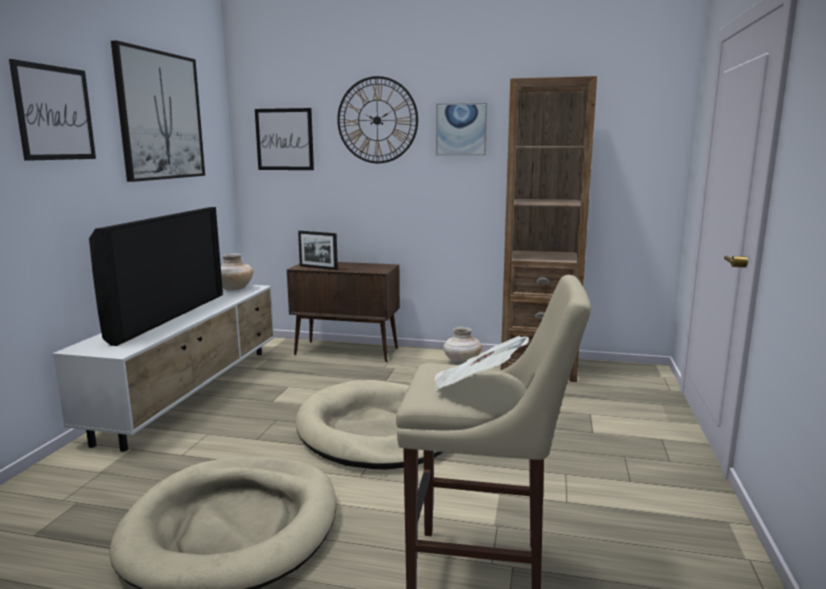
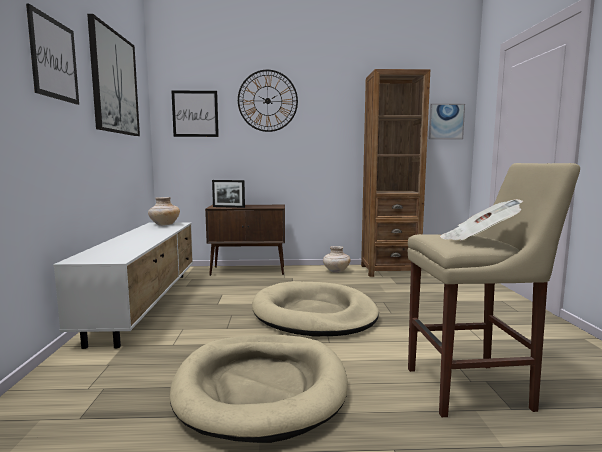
camera: 15 degrees left, 5 degrees down
television [89,207,223,346] -> none
picture [436,103,487,156] -> picture moved to [429,104,465,139]

